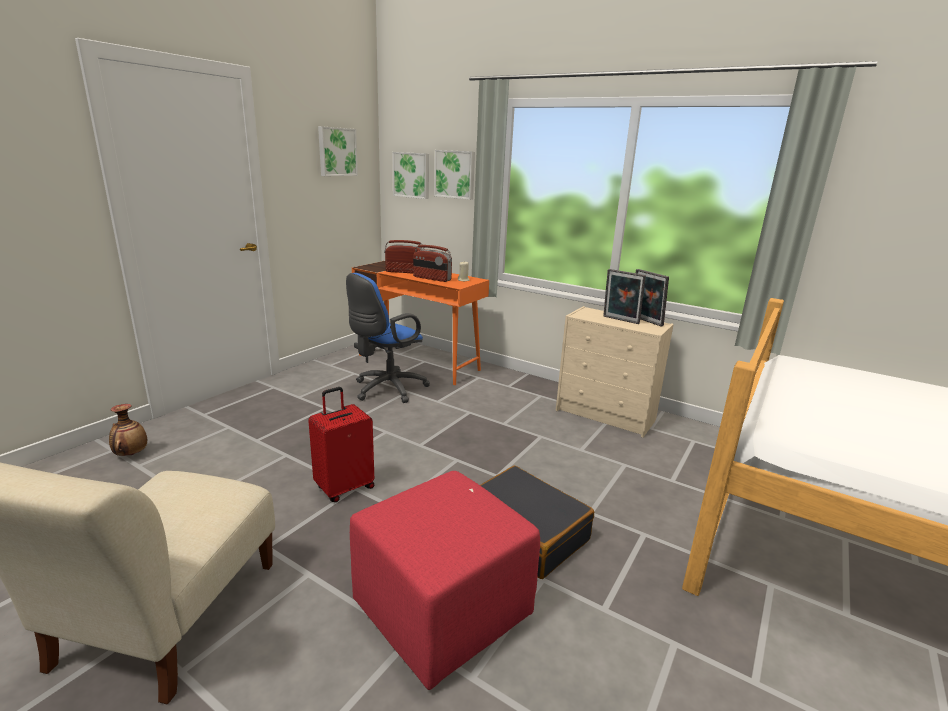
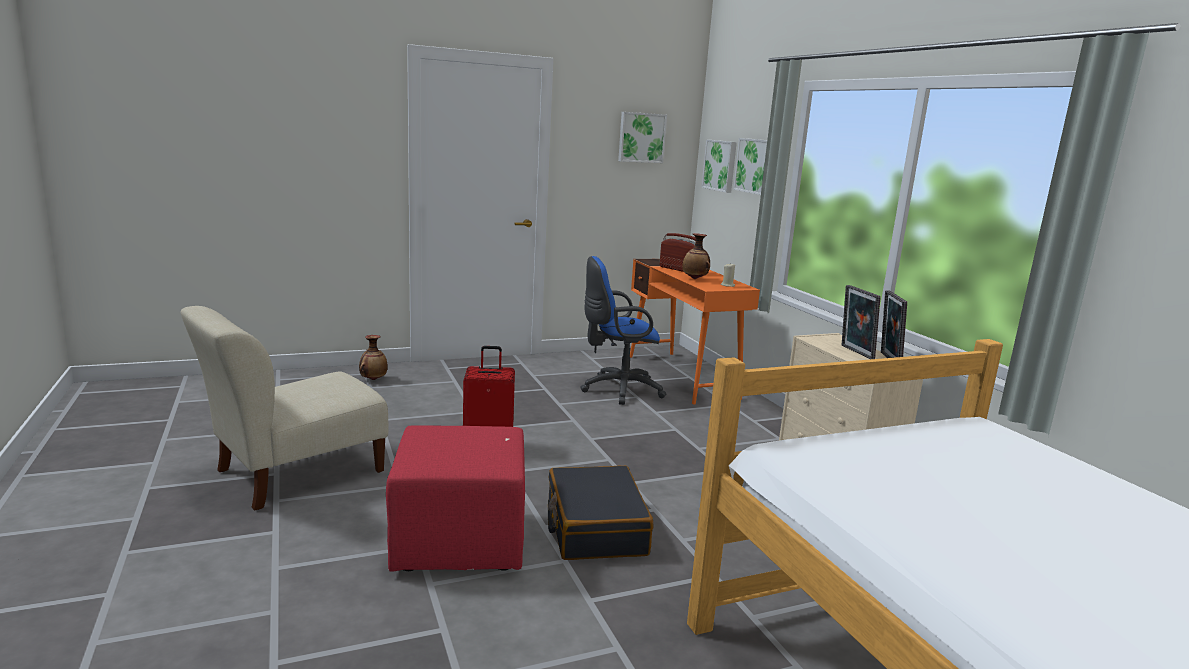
camera: 35 degrees right, 5 degrees down
radio [413,245,452,282] -> vase [682,233,710,279]

